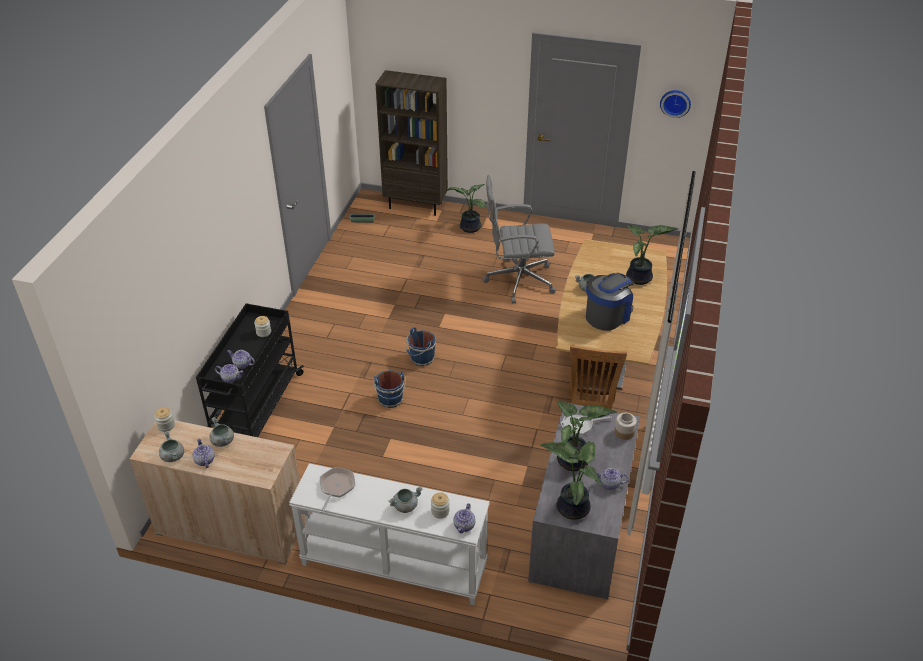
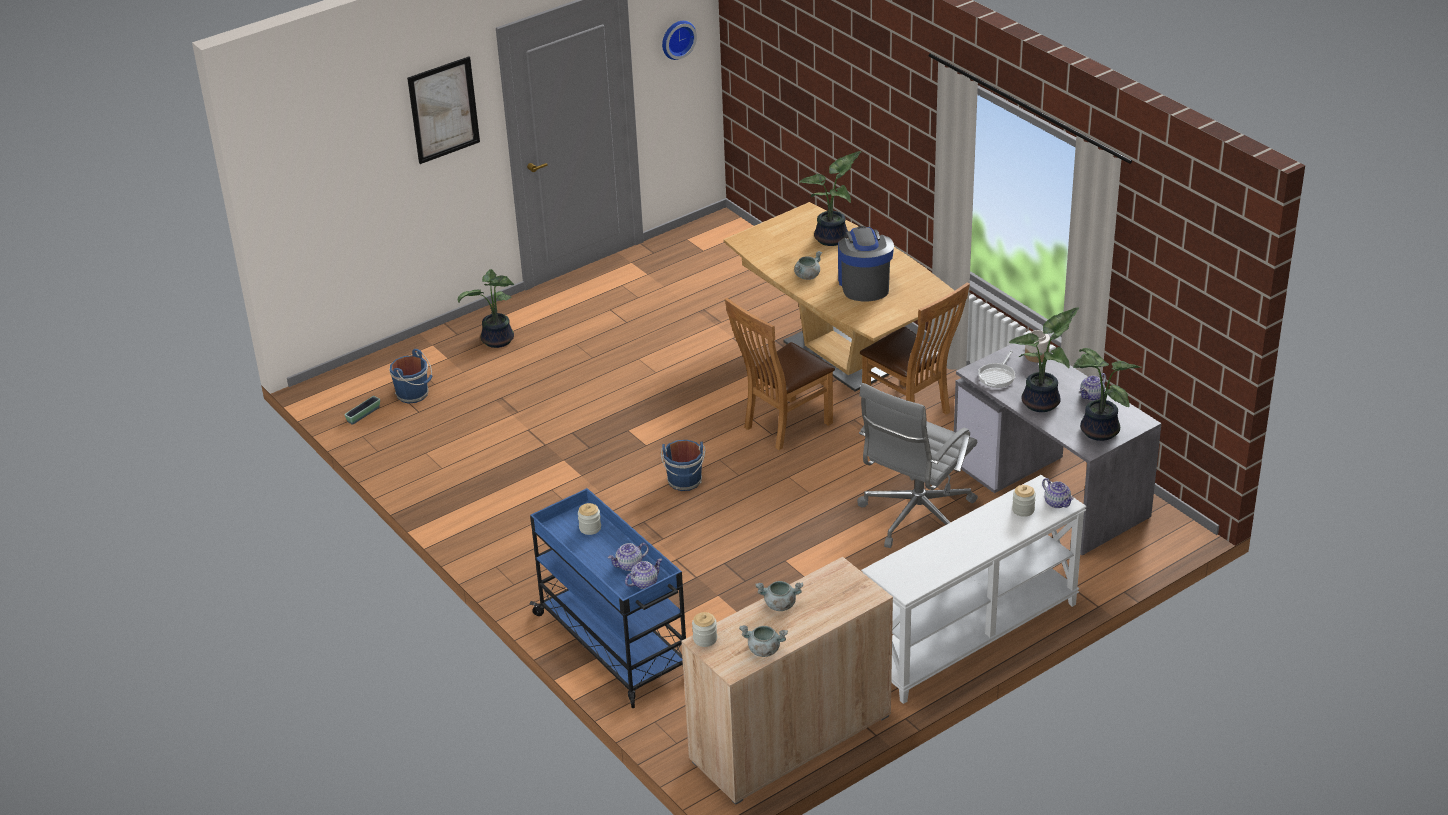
camera: 50 degrees left, 5 degrees down
teapot [192,438,215,468] -> none
black cart [196,303,304,437] -> blue cart [530,488,686,708]
frying pan [320,467,355,513] -> none
blue bucket [374,370,406,408] -> blue bucket moved to [389,349,432,404]
brown bookcase [375,70,448,216] -> none
grey cooking pot [389,486,422,513] -> none
grey office chair [482,175,556,303] -> grey office chair moved to [857,383,978,548]
none -> picture [407,56,480,164]
none -> brown chair [725,298,835,450]

